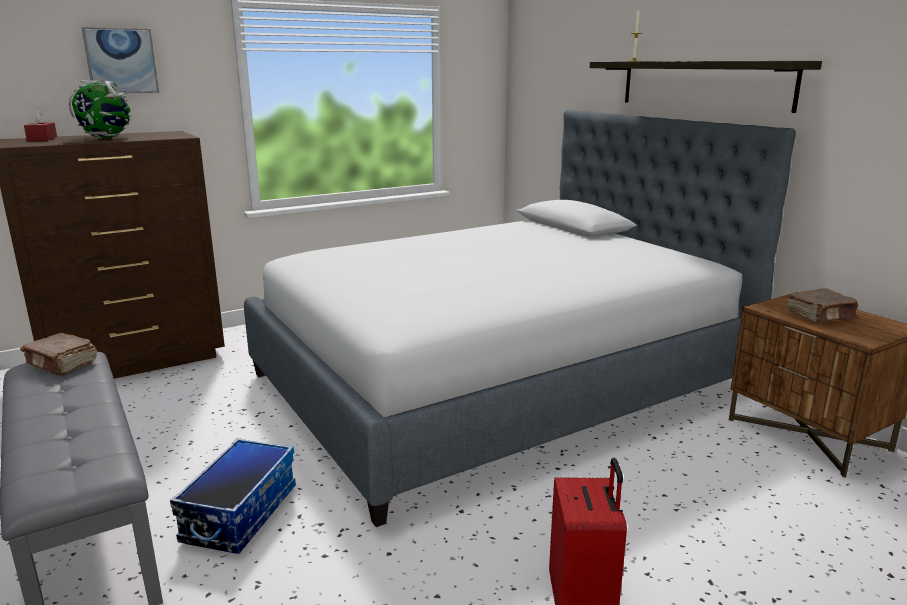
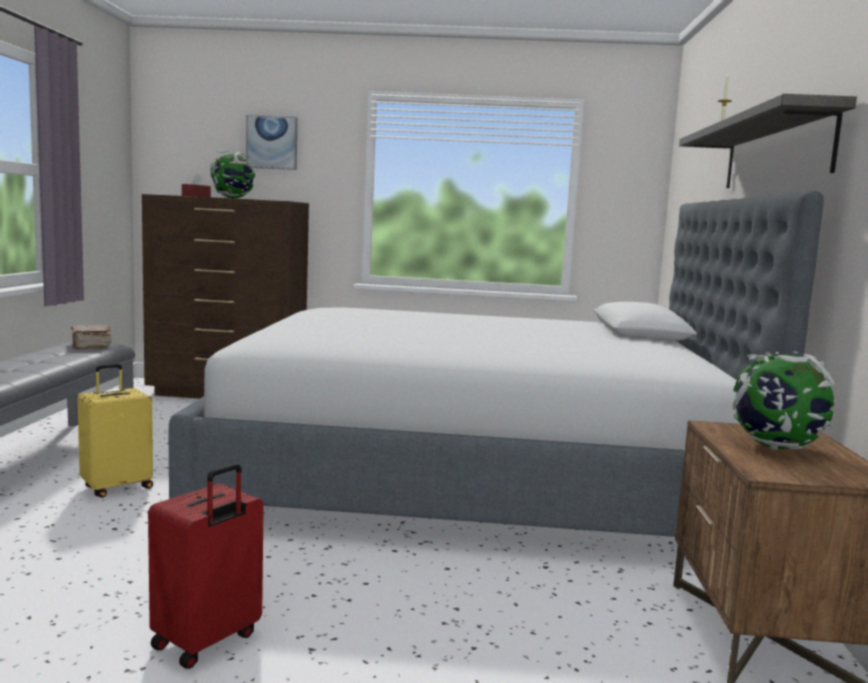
camera: 35 degrees right, 10 degrees down
storage box [170,438,296,554] -> yellow suitcase [77,364,153,498]
brown book [787,288,858,322] -> globe [733,351,835,450]

